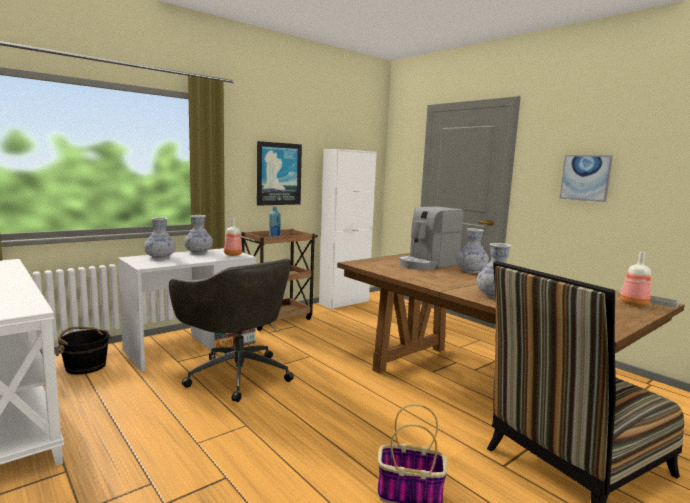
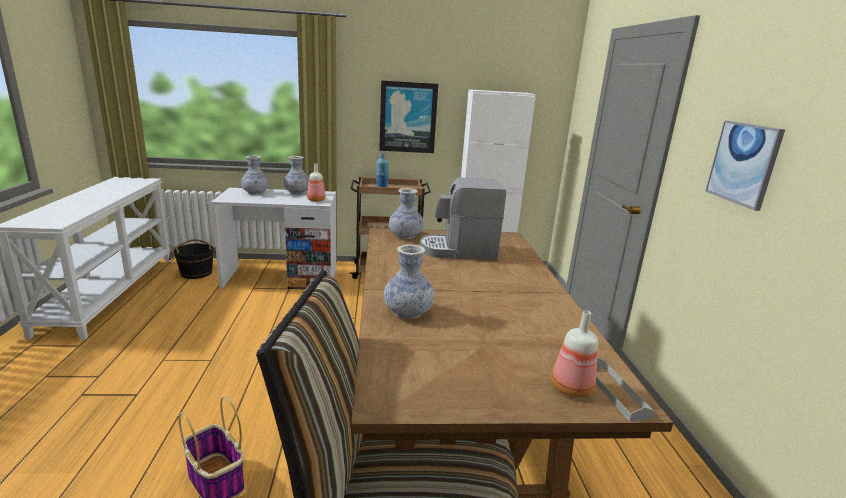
camera: 35 degrees right, 10 degrees up
grey office chair [169,259,294,402] -> none
vase [456,228,489,273] -> vase moved to [389,188,424,239]

